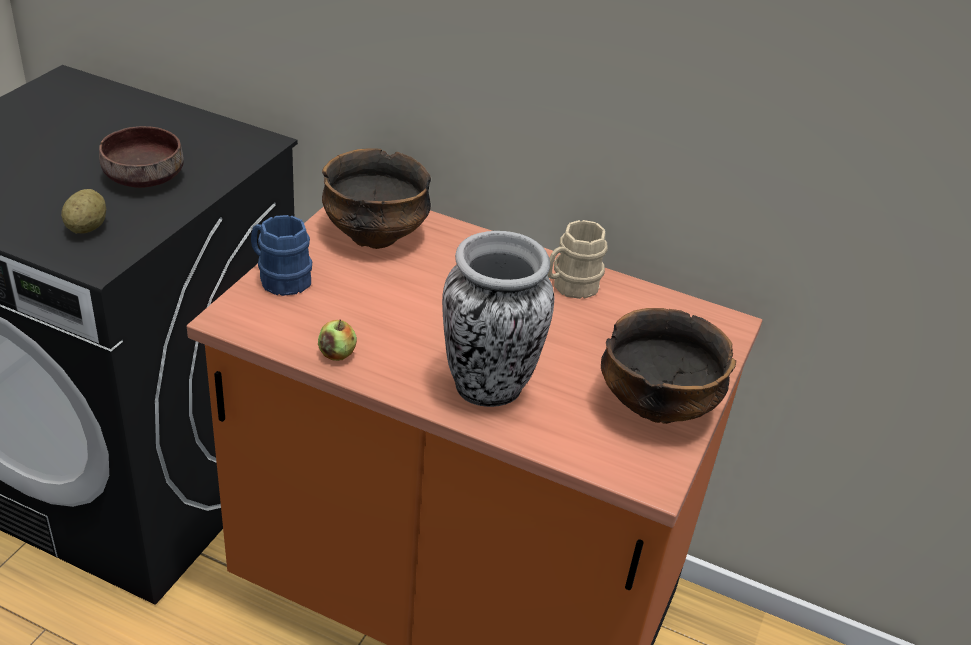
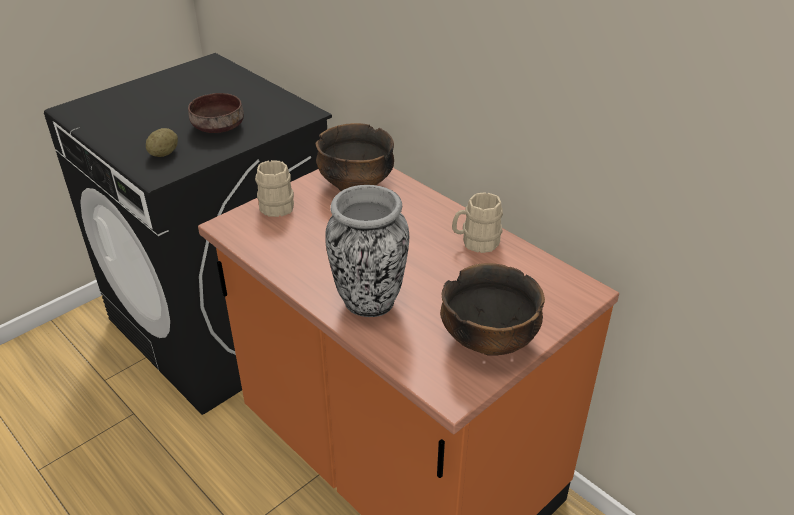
camera: 25 degrees right, 0 degrees up
blue mug [251,215,312,296] -> beige mug [255,160,294,217]
apple [318,319,357,361] -> none

